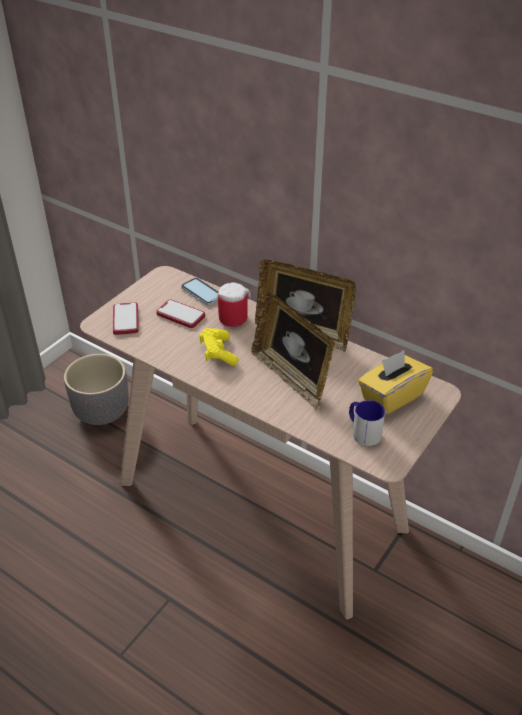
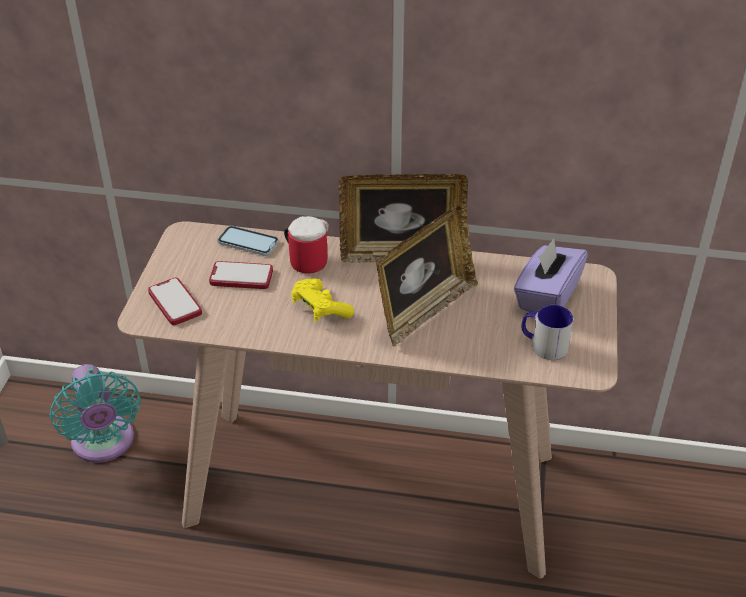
camera: 25 degrees left, 0 degrees up
grey planter [64,354,129,425] -> turquoise fan [50,364,141,463]
picture frame [251,290,335,410] -> picture frame turned 75 degrees counterclockwise [376,201,478,346]
yellow tissue box [358,350,433,415] -> purple tissue box [514,238,588,313]

